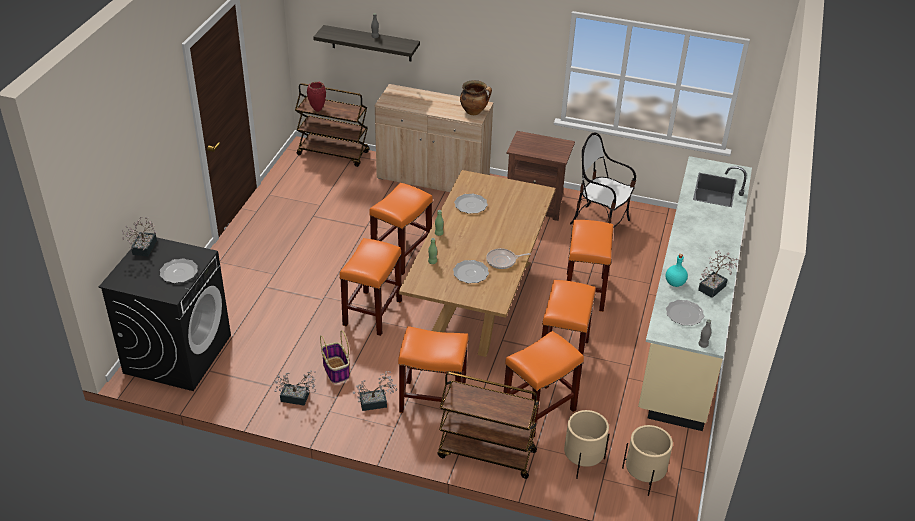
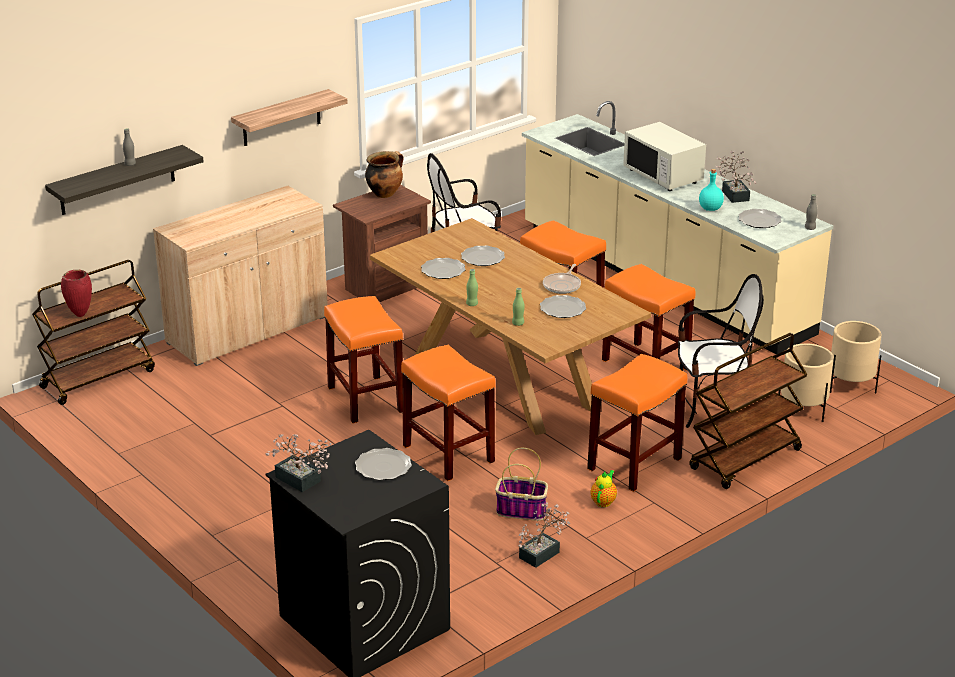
camera: 55 degrees left, 10 degrees down
potted plant [353,371,397,411] -> teapot [590,470,617,507]
cooking pot [460,80,492,115] -> cooking pot moved to [365,151,403,198]
orange stool [503,331,584,439] -> chair [678,274,764,428]
none -> shelf [231,89,348,146]
none -> plate [461,246,505,266]
none -> white microwave [623,122,706,191]

